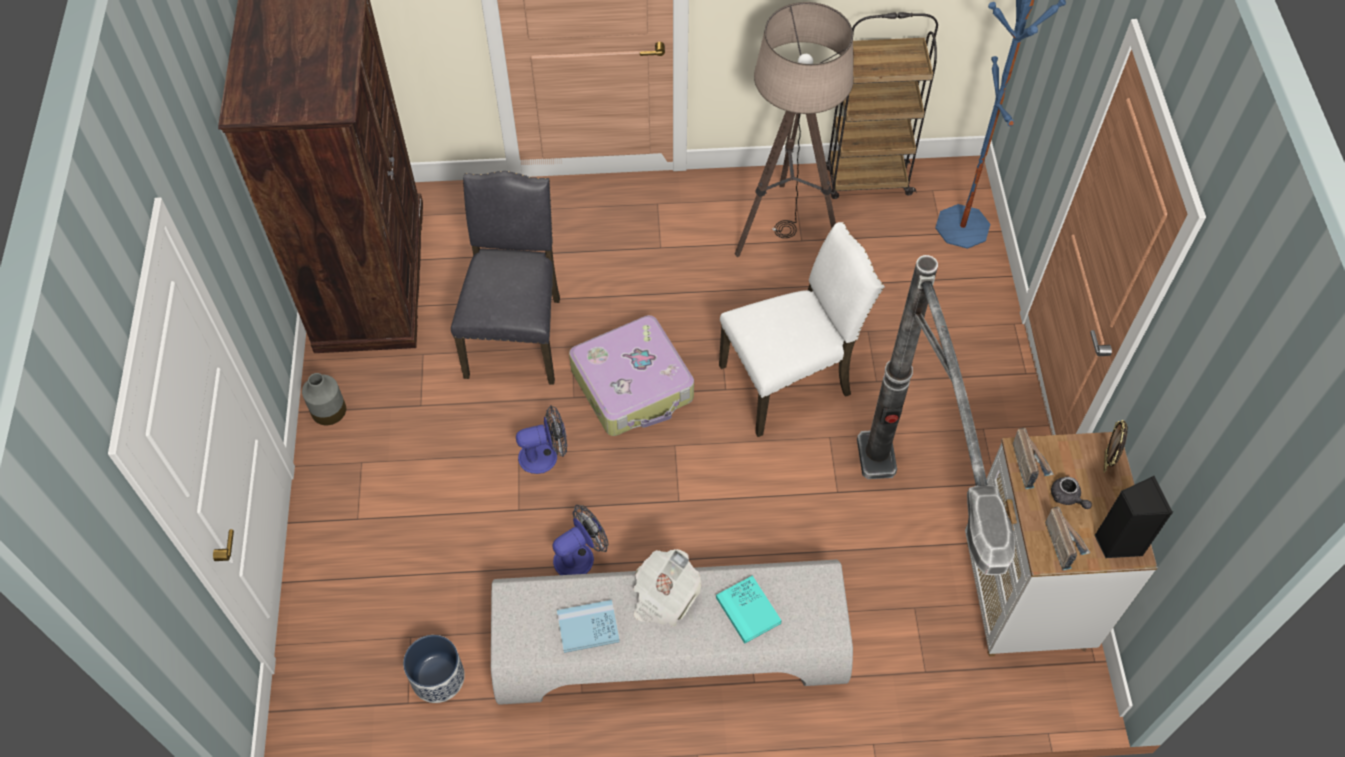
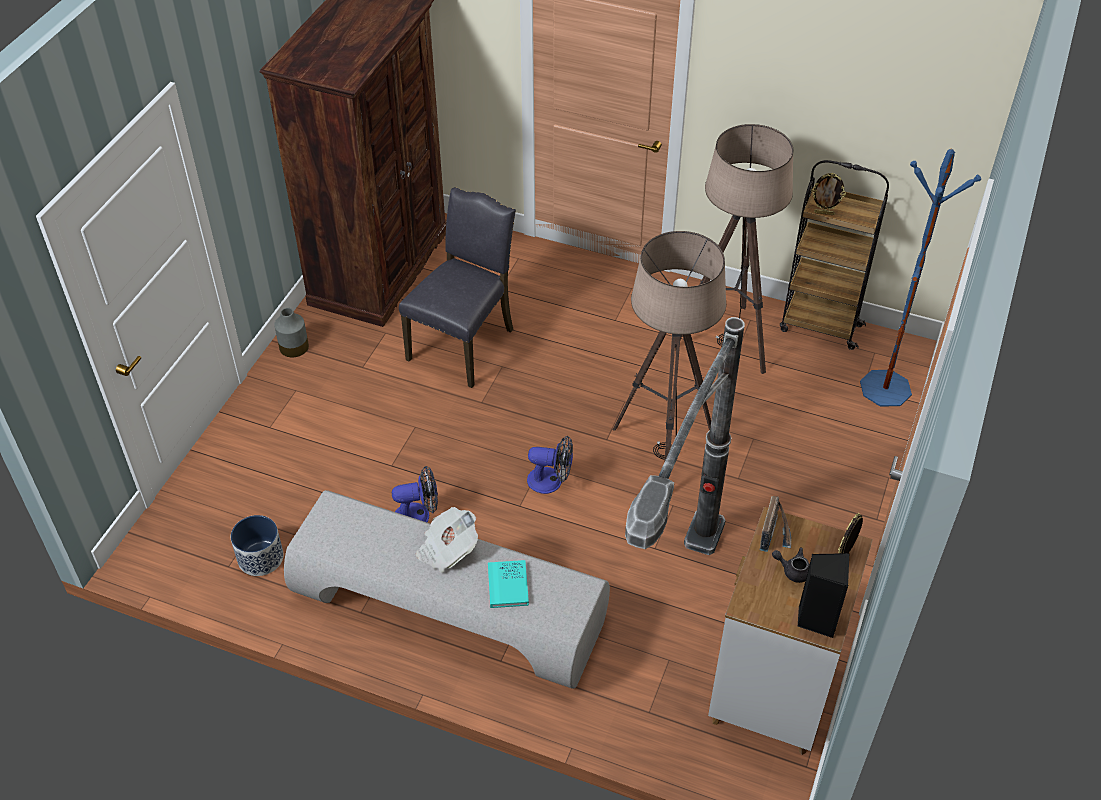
camera: 25 degrees right, 10 degrees down
fan [516,406,567,474] -> fan moved to [527,436,573,494]
blue book [557,600,620,653] -> none
suitcase [569,315,694,436] -> none
white chair [719,222,885,437] -> floor lamp [612,231,726,462]
radio [1045,507,1090,571] -> none
grey teapot [1051,477,1092,509] -> grey teapot turned 120 degrees clockwise [772,547,810,583]
none -> picture frame [811,173,846,215]

